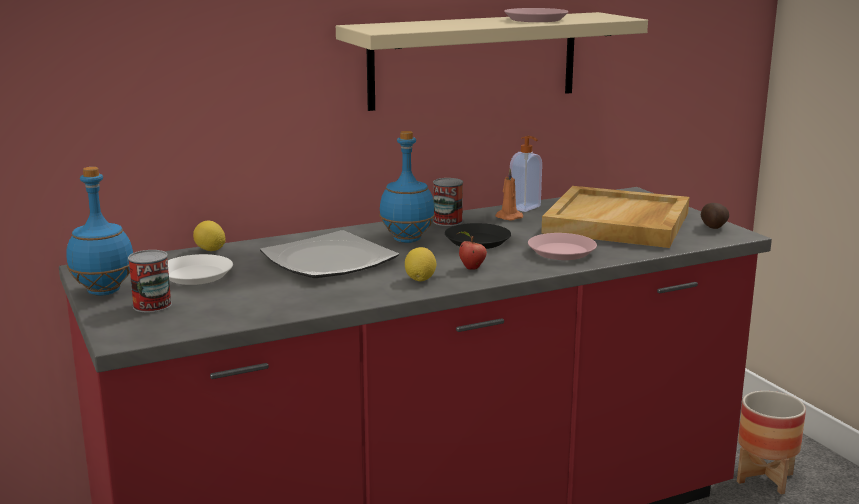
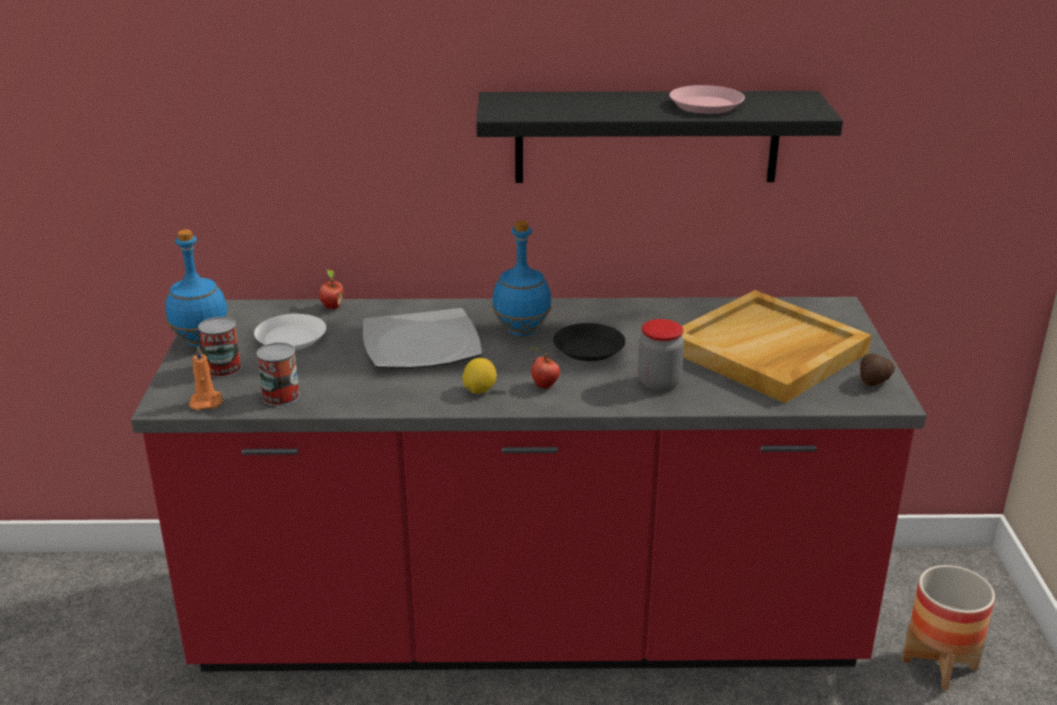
camera: 25 degrees right, 10 degrees up
lemon [193,220,225,251] -> apple [319,269,344,309]
beige shelf [336,12,648,111] -> black shelf [476,91,843,183]
can [433,178,463,226] -> can moved to [257,342,300,406]
orange candle [495,169,523,221] -> orange candle moved to [189,345,223,410]
soap dispenser [510,136,542,212] -> none
pink plate [528,233,597,260] -> jar [638,319,684,391]

